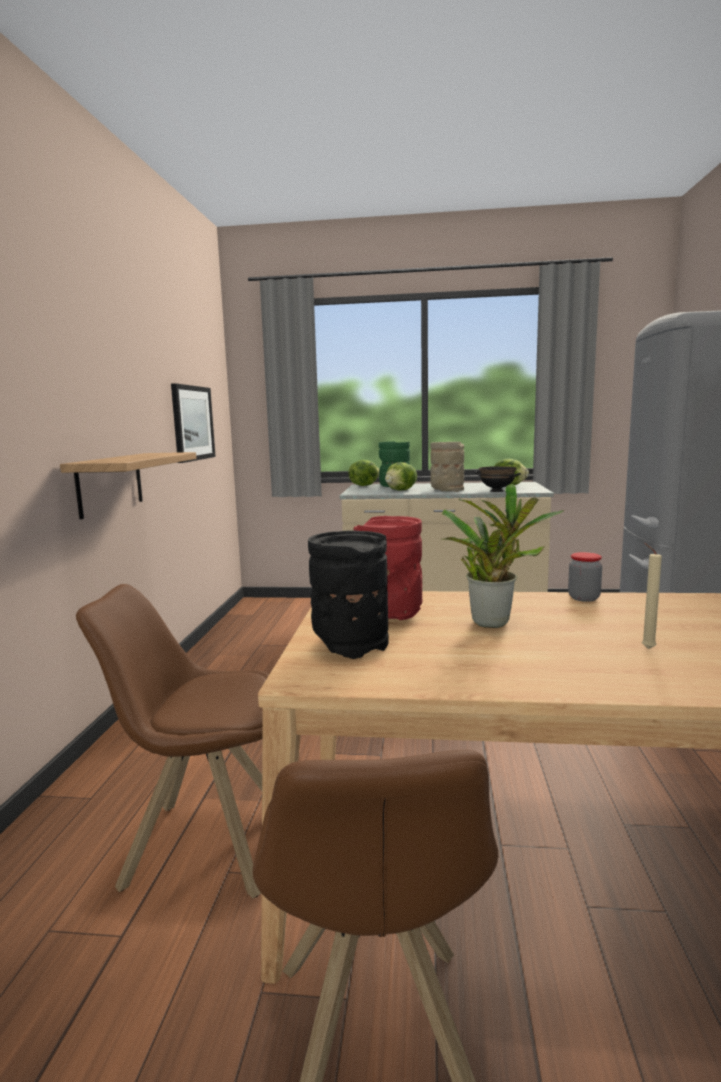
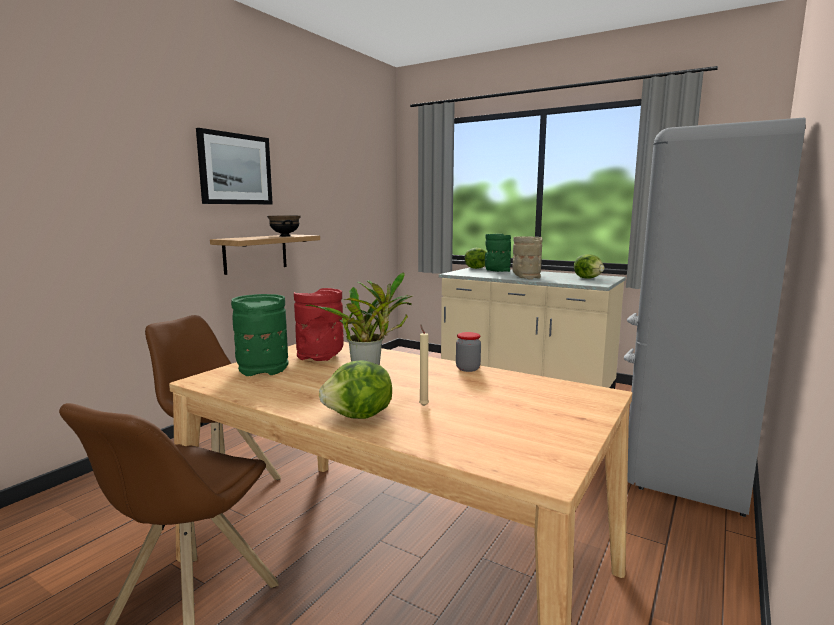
camera: 25 degrees right, 0 degrees up
picture [171,383,216,463] -> picture moved to [196,128,273,204]
black vase [308,531,389,659] -> green vase [231,294,289,376]
lettuce [385,462,417,490] -> lettuce moved to [319,360,392,419]
black bowl [475,466,521,492] -> black bowl moved to [267,216,301,237]

